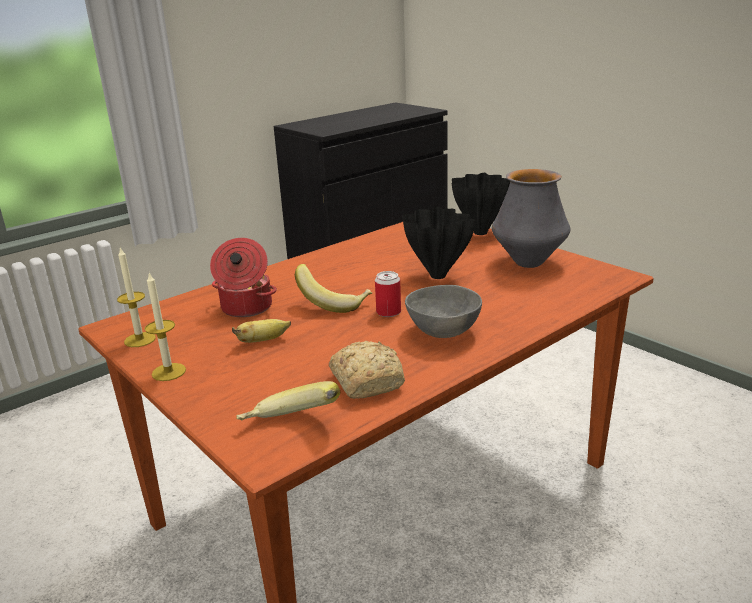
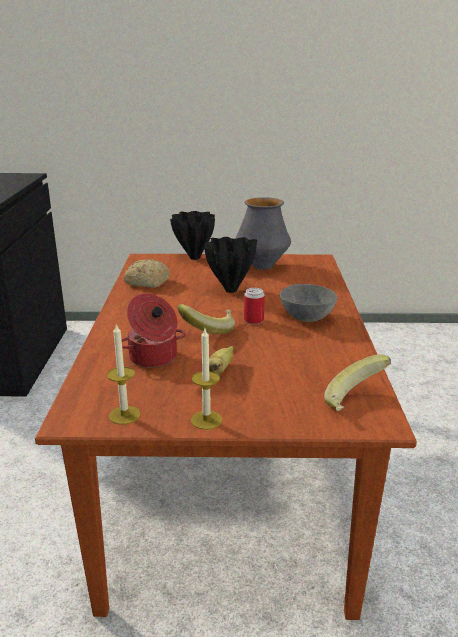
camera: 50 degrees left, 0 degrees up
bread [329,341,405,399] -> bread moved to [124,259,169,288]

